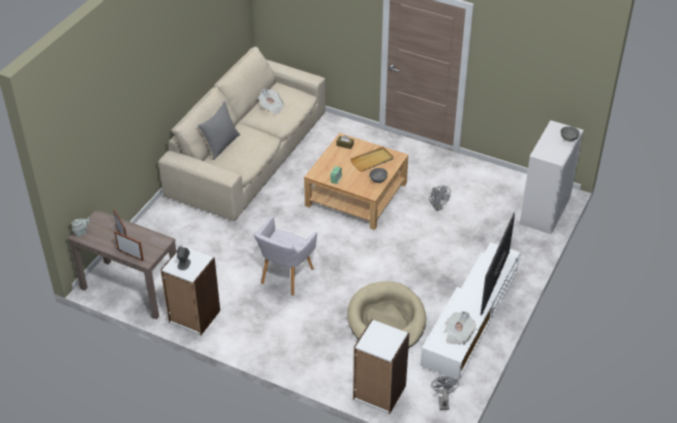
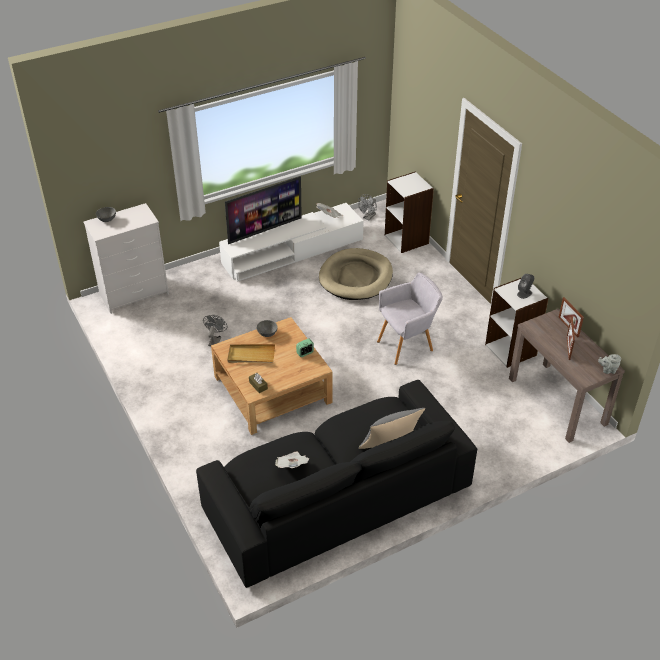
camera: 145 degrees left, 0 degrees up
beige sofa [159,47,326,221] -> black sofa [196,380,477,588]

